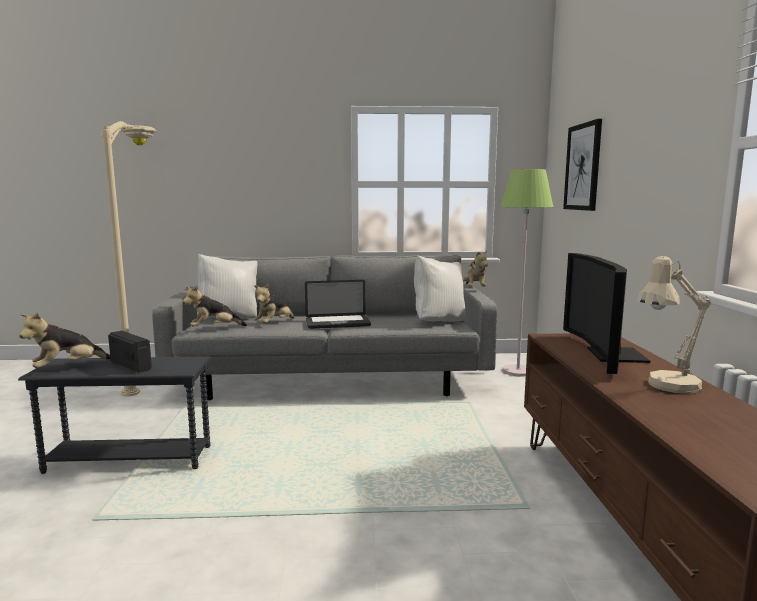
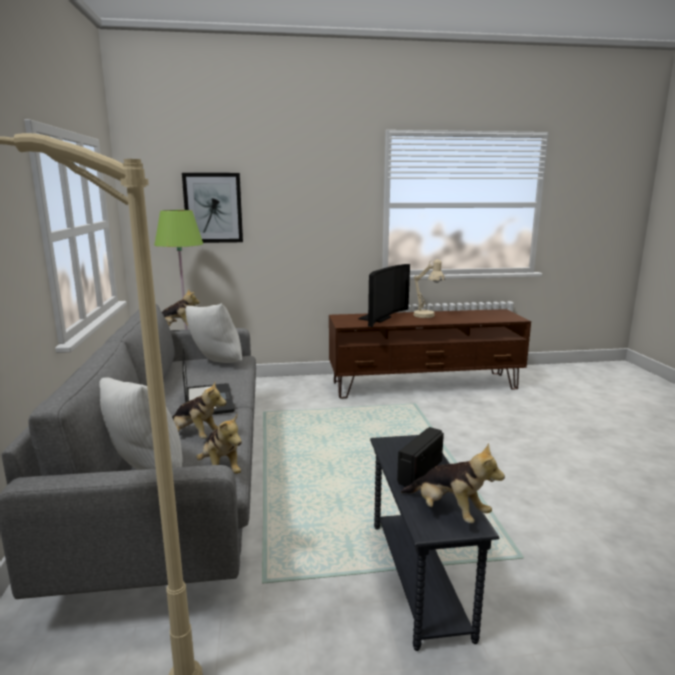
camera: 95 degrees left, 5 degrees up
television [563,253,650,374] -> television turned 60 degrees counterclockwise [358,264,410,327]

